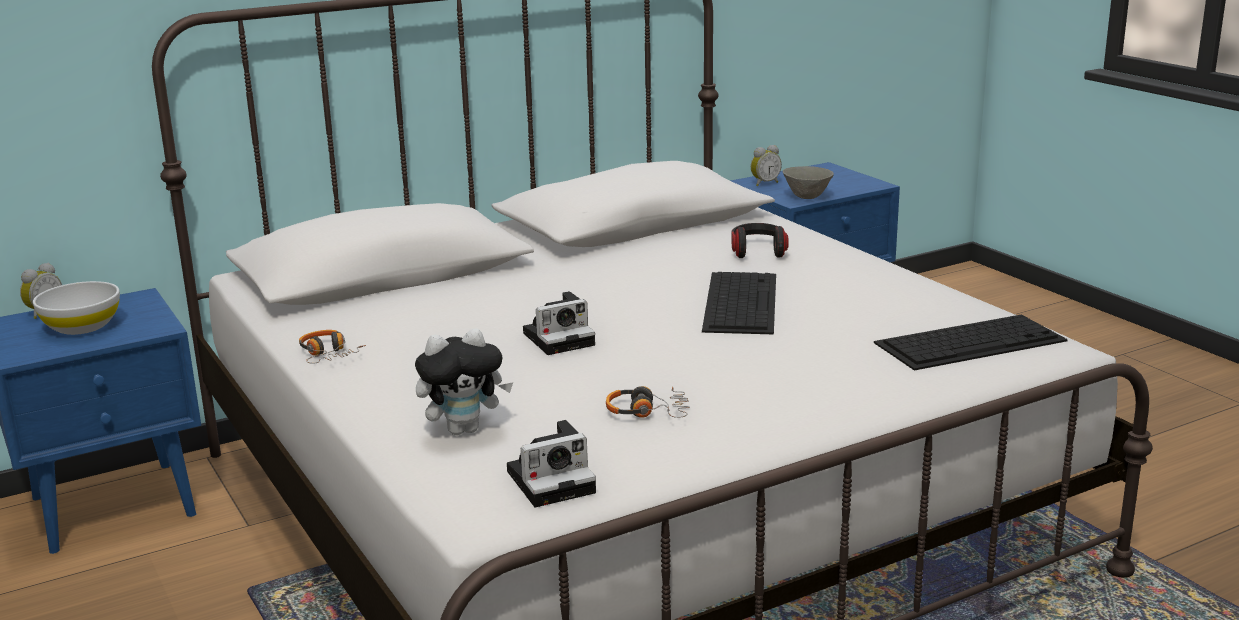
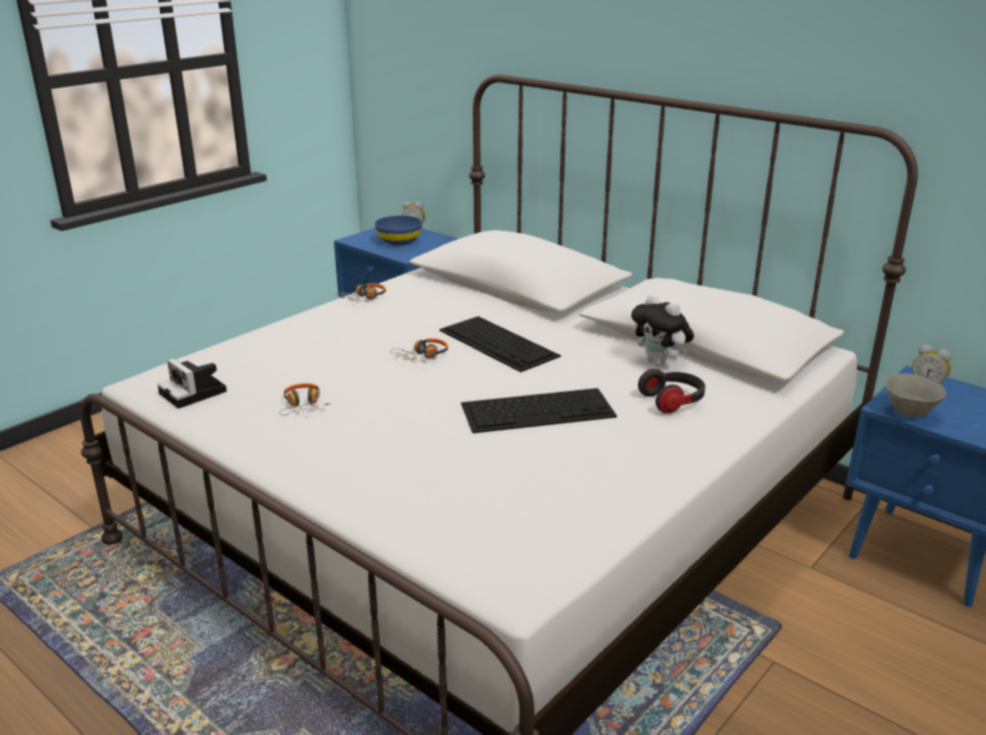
camera: 70 degrees right, 5 degrees up
white bowl [33,281,120,335] -> blue bowl [375,215,422,245]
plush toy [415,328,513,435] -> plush toy moved to [631,294,694,366]
camera [523,291,595,355] -> headphones [390,338,448,363]
keyboard [874,314,1068,371] -> keyboard moved to [439,316,561,372]

